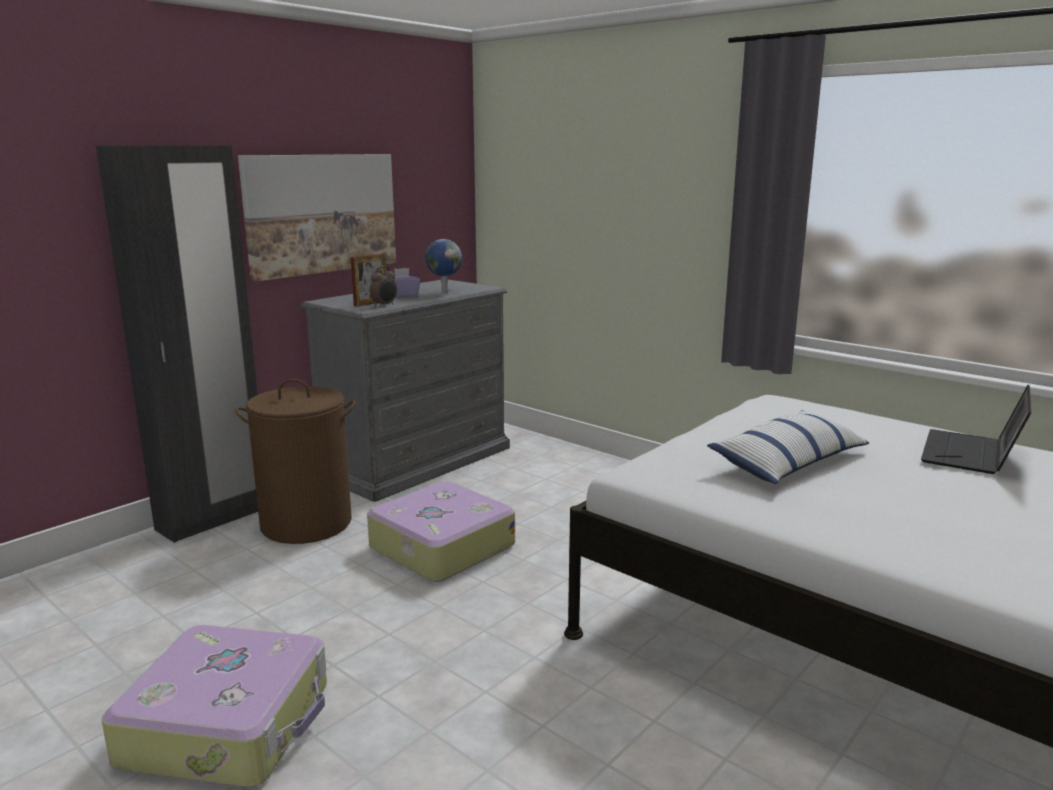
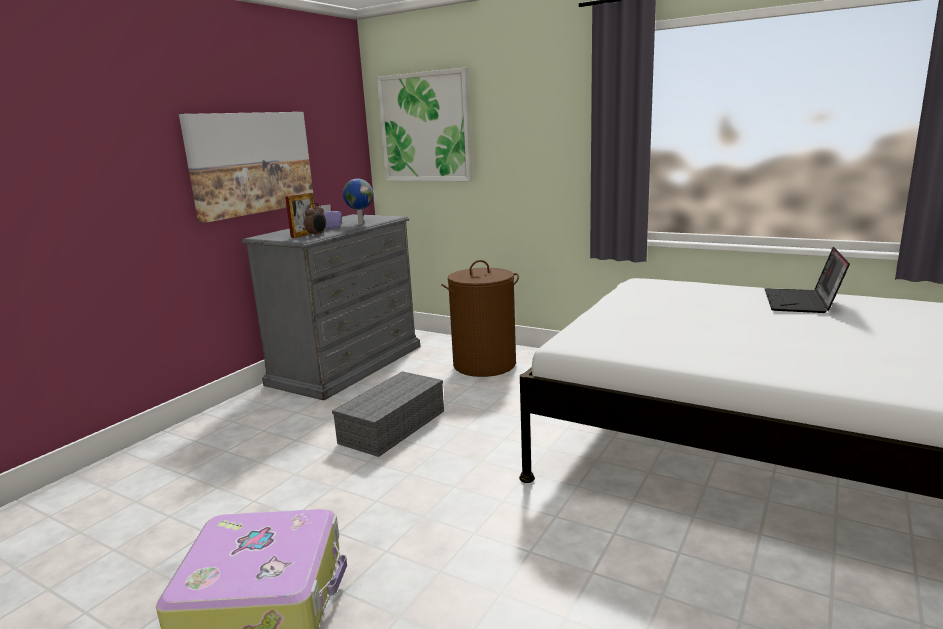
camera: 10 degrees left, 0 degrees up
black wardrobe [96,146,258,543] -> none
brown laundry basket [235,379,356,544] -> brown laundry basket moved to [441,260,519,377]
suitcase [367,481,515,582] -> grey storage box [332,371,444,457]
pillow [707,410,869,484] -> none
none -> picture [377,68,472,181]

